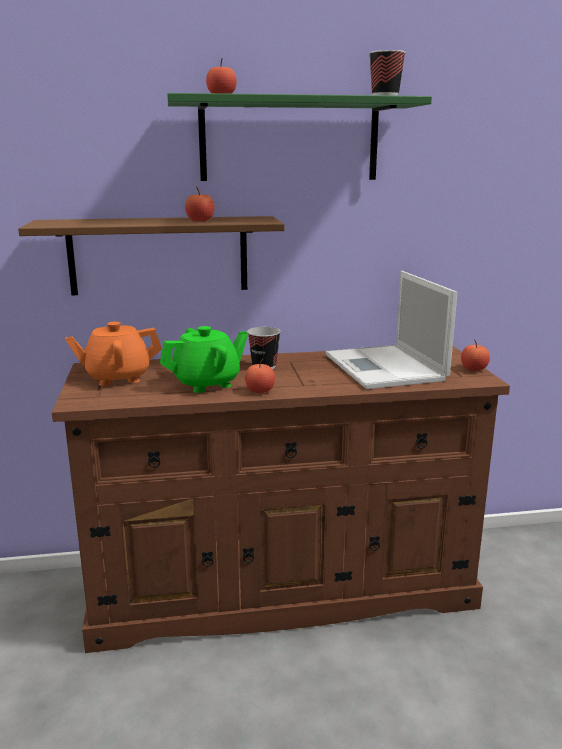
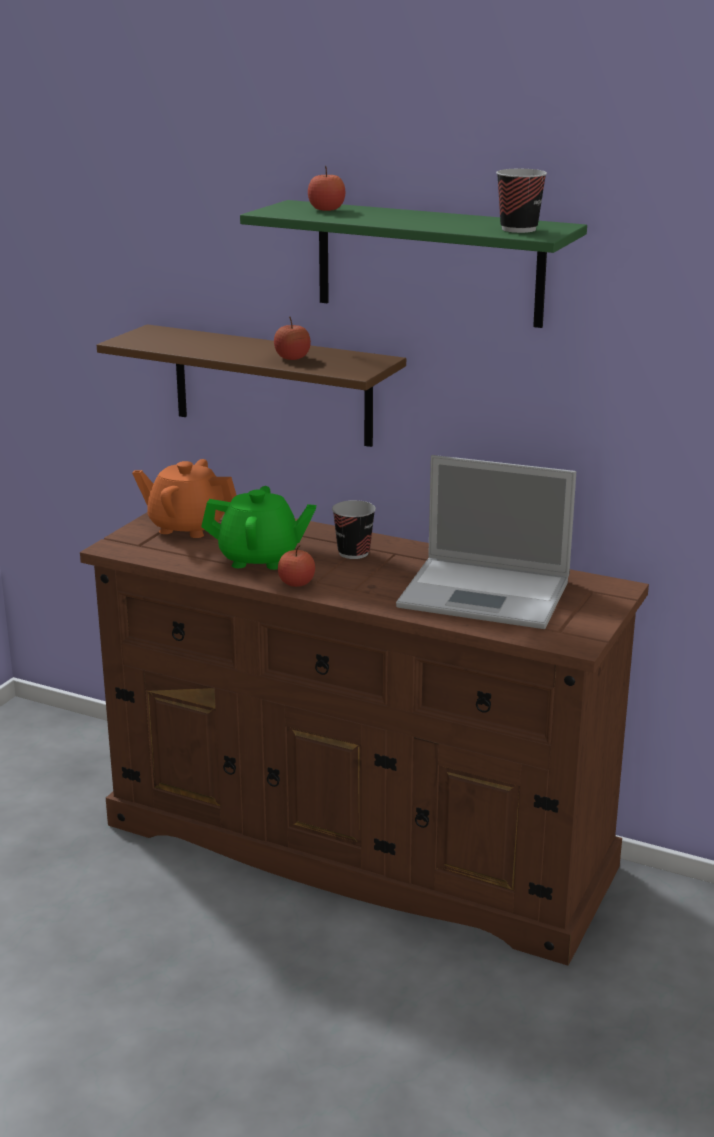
camera: 35 degrees right, 5 degrees up
laptop [326,271,457,389] -> laptop turned 90 degrees counterclockwise [396,455,576,629]
apple [461,340,490,371] -> none

